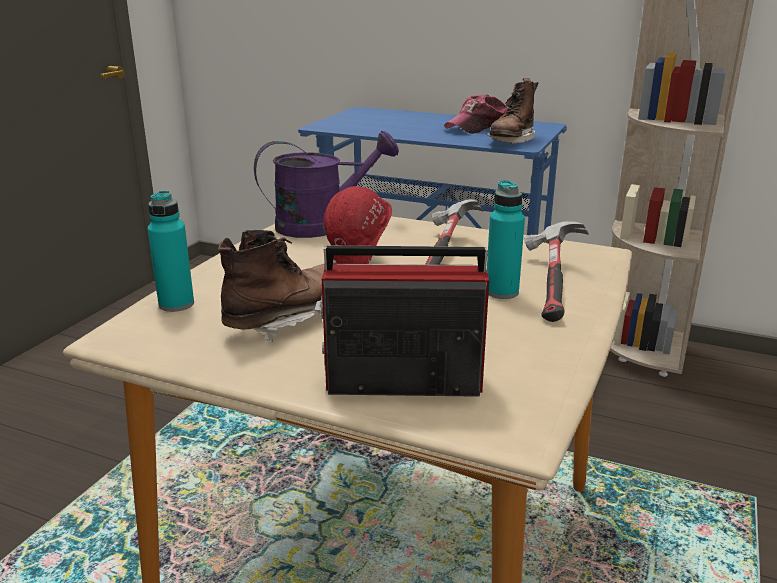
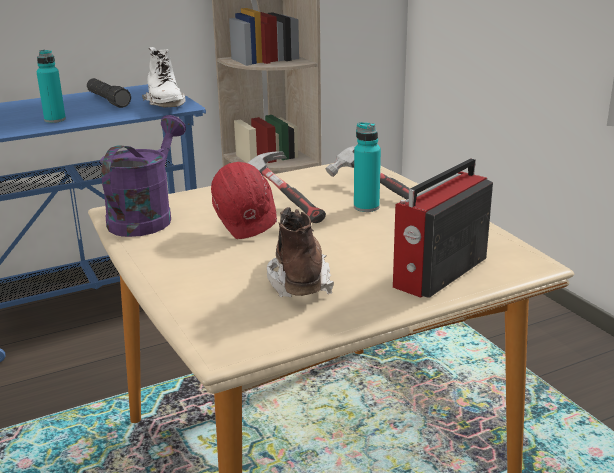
camera: 50 degrees left, 0 degrees up
turquoise bottle [148,191,194,312] -> turquoise bottle moved to [37,50,66,123]
cap [444,94,508,134] -> black flashlight [87,78,131,108]
brown boot [487,78,538,144] -> white boot [142,47,186,108]

